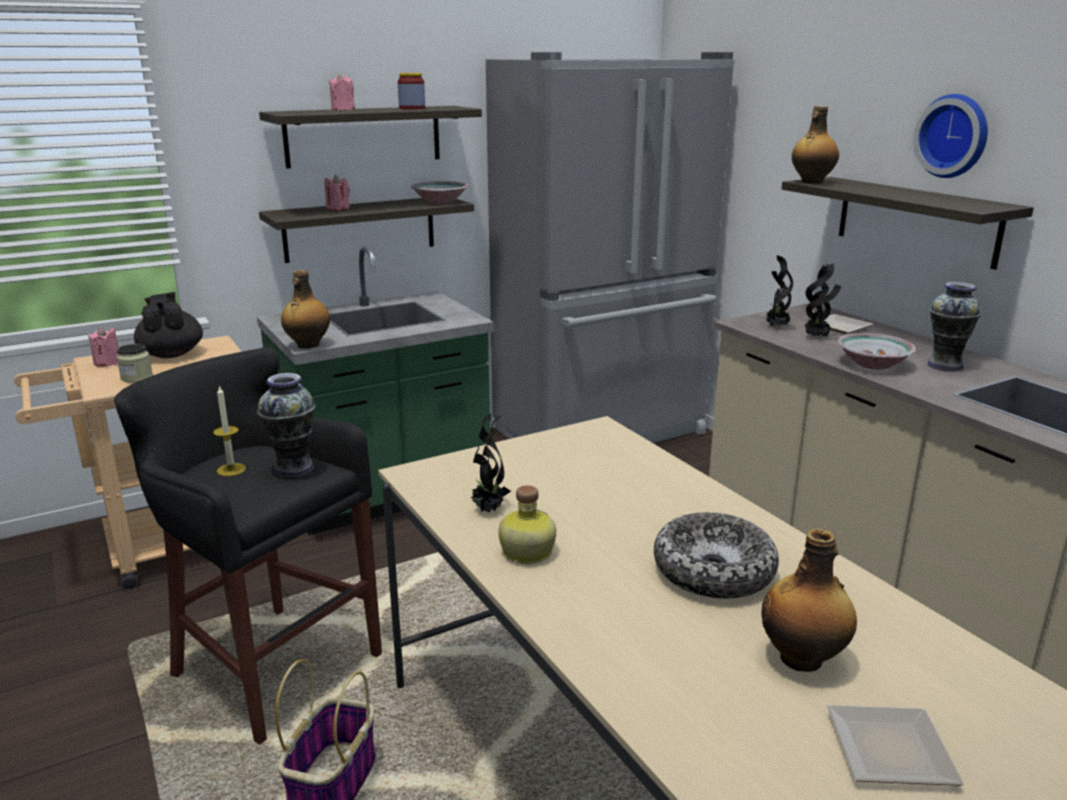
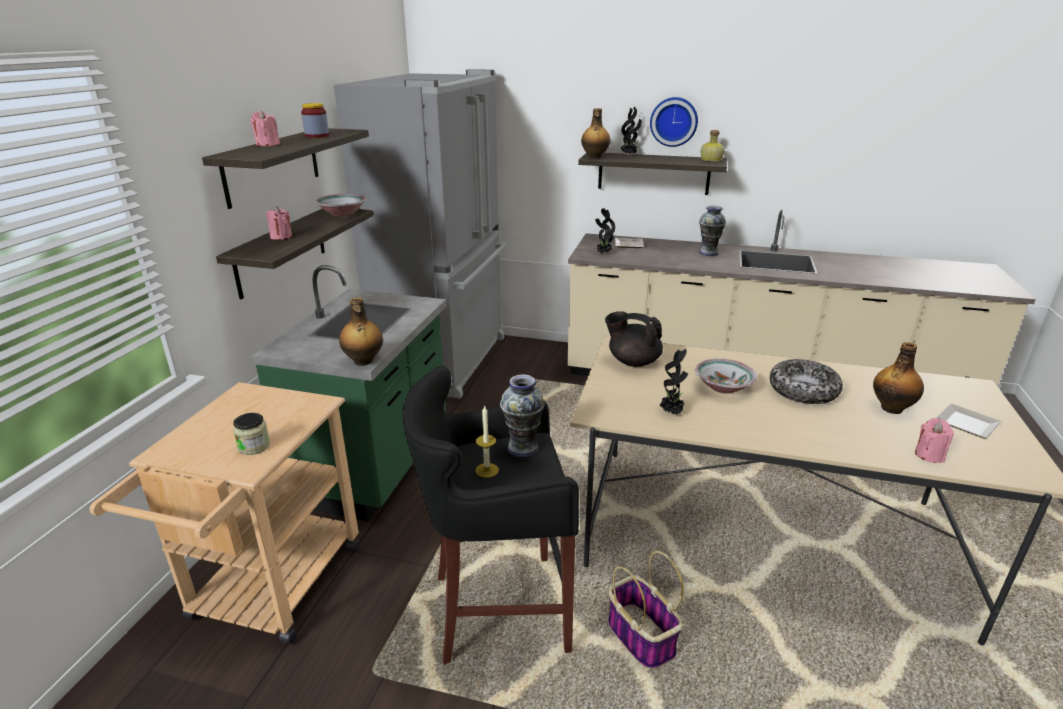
camera: 45 degrees left, 5 degrees up
pink candle [88,326,119,367] -> pink candle moved to [915,418,954,463]
black teapot [134,292,203,358] -> black teapot moved to [605,311,663,367]
bottle [498,485,556,564] -> bottle moved to [700,130,725,161]
potted plant [805,263,841,338] -> potted plant moved to [621,107,642,155]
bowl [838,333,916,370] -> bowl moved to [695,358,757,394]

